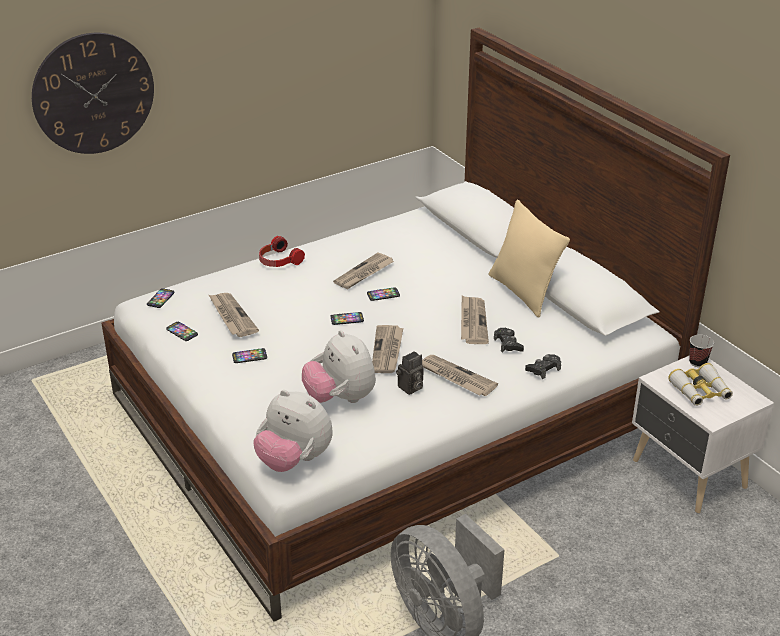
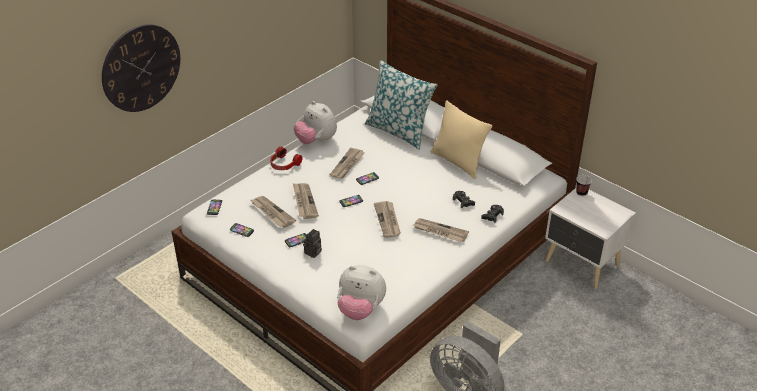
camera: 15 degrees left, 5 degrees up
plush toy [302,330,376,403] -> plush toy moved to [294,101,337,144]
camera [396,351,424,395] -> camera moved to [303,229,322,258]
newspaper [461,296,489,344] -> newspaper moved to [293,183,319,219]
binoculars [668,363,733,406] -> none
none -> pillow [365,60,437,150]

